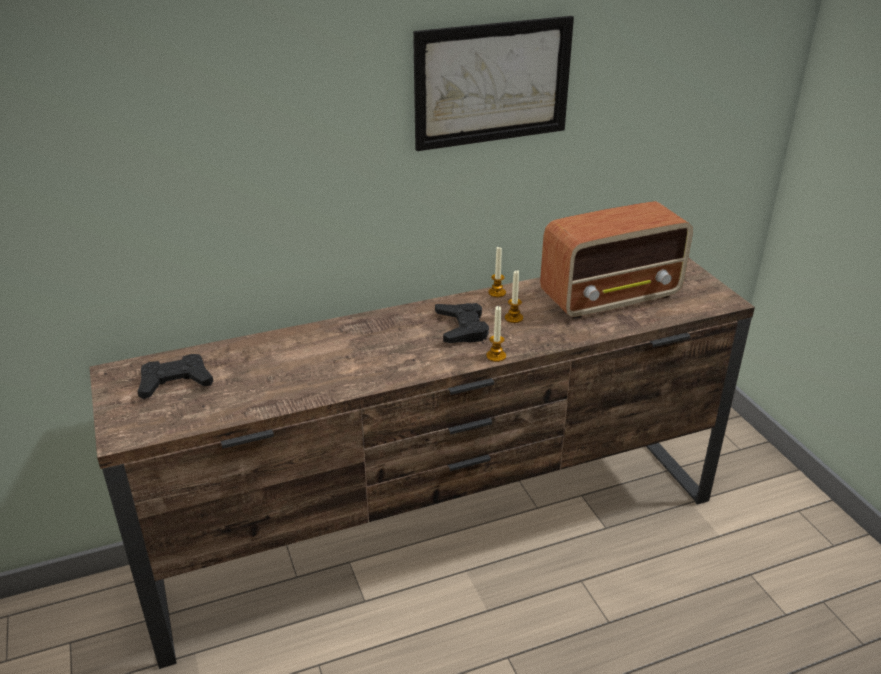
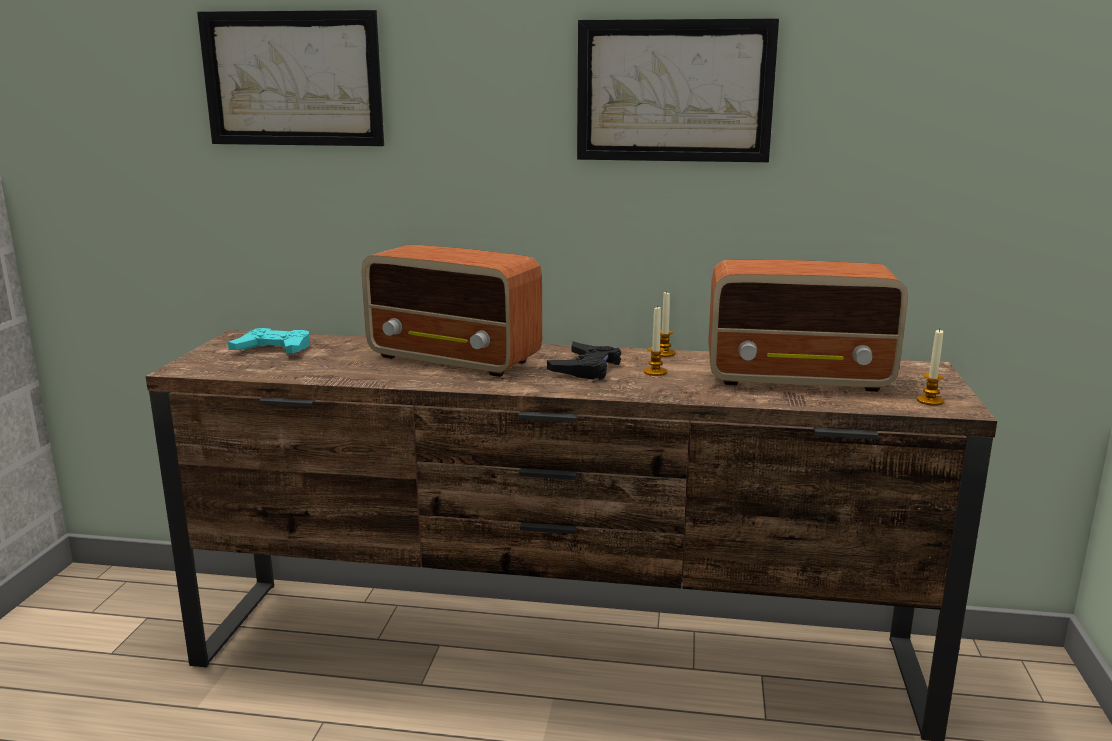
camera: 30 degrees right, 15 degrees down
black game controller [137,354,213,399] -> turquoise game controller [228,328,310,353]
candle [486,306,506,362] -> candle moved to [917,329,944,406]
none -> picture [197,10,384,146]
none -> radio [362,245,542,377]

